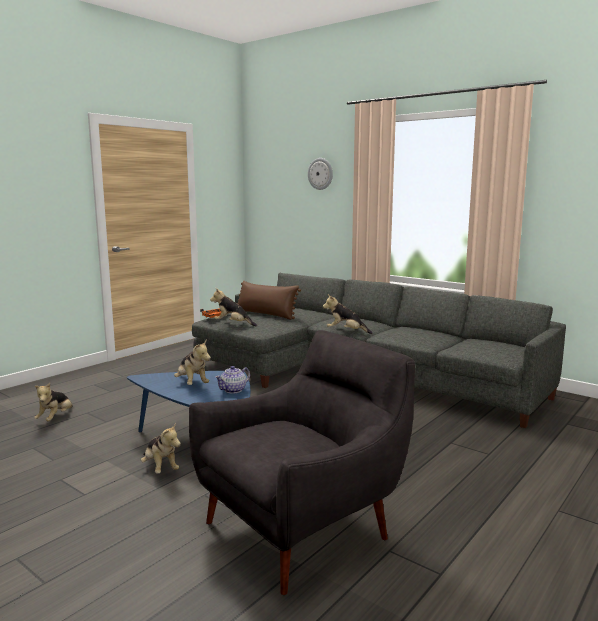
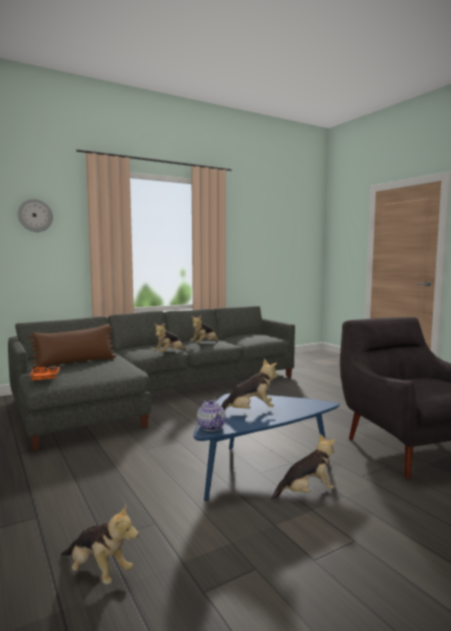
camera: 70 degrees left, 5 degrees down
plush toy [210,288,257,326] -> plush toy moved to [190,315,219,343]
teapot [215,366,250,394] -> teapot moved to [197,400,226,431]

